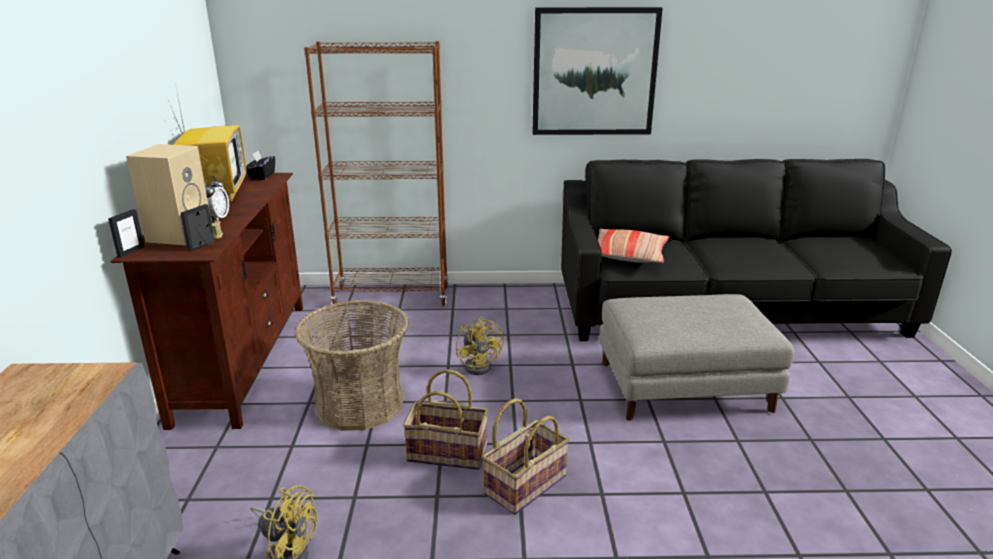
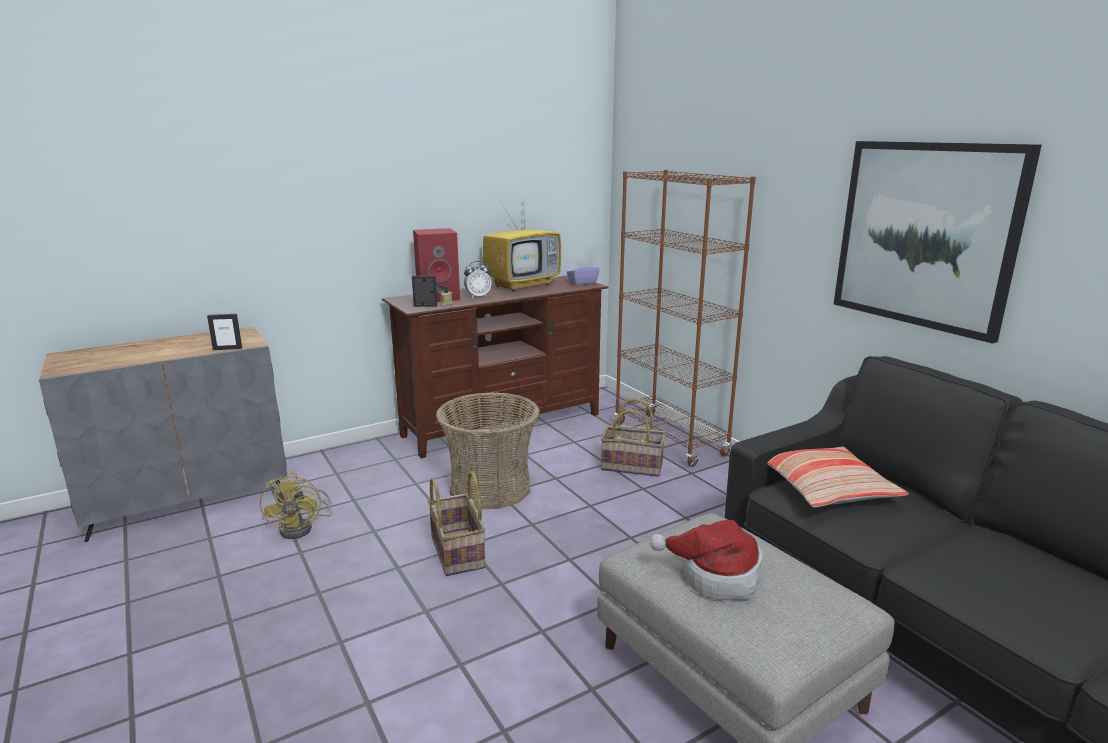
camera: 60 degrees right, 5 degrees down
picture frame [108,209,145,258] -> picture frame moved to [207,314,242,350]
beige speaker [126,144,210,245] -> red speaker [413,228,460,302]
black tissue box [246,150,275,180] -> purple tissue box [567,260,600,285]
yellow fan [456,317,504,375] -> none
basket [482,398,569,515] -> basket moved to [601,398,666,477]
none -> hat [650,520,762,600]

